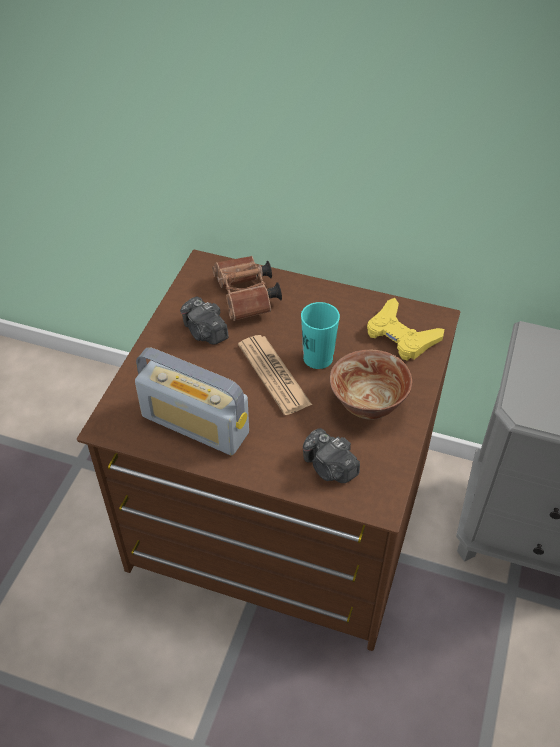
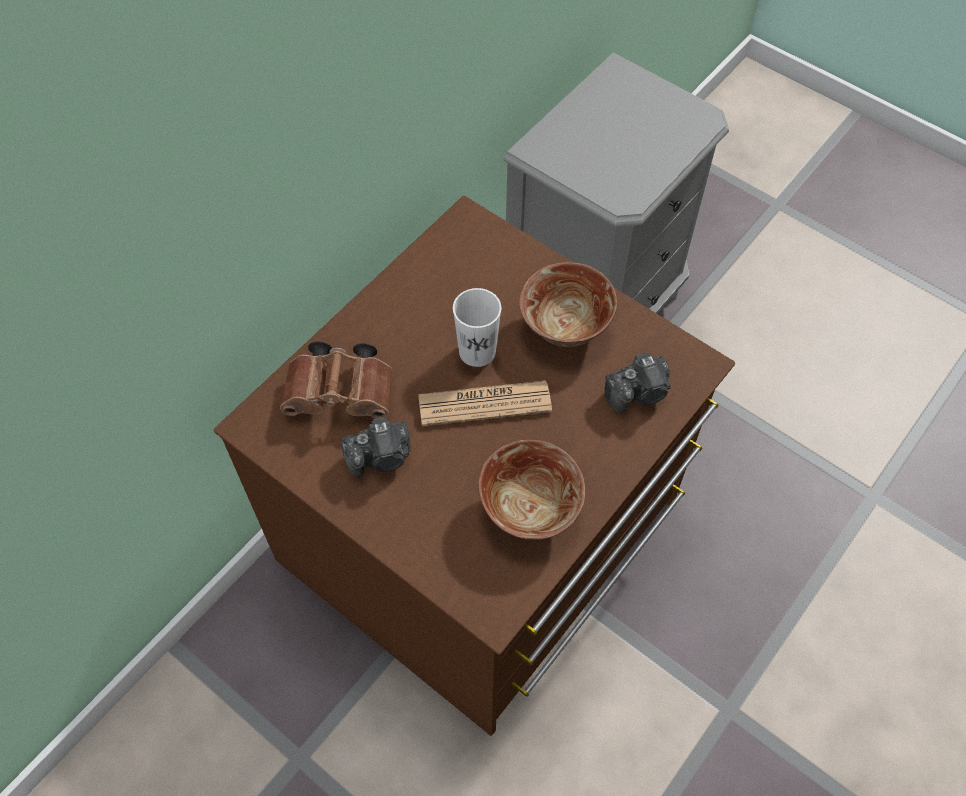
camera: 70 degrees left, 10 degrees up
radio [135,347,249,455] -> bowl [478,440,585,540]
turquoise cup [301,302,340,369] -> white cup [453,288,501,367]
yellow game controller [367,298,444,361] -> none

